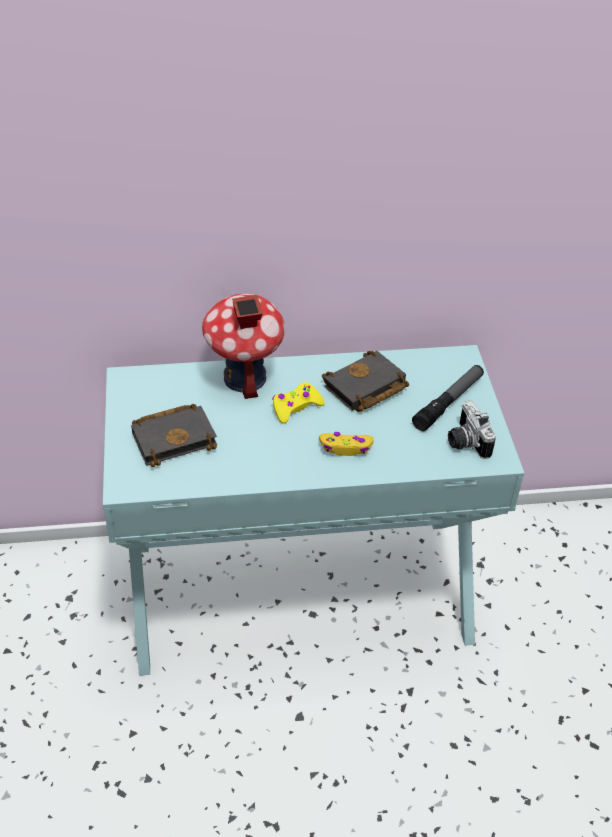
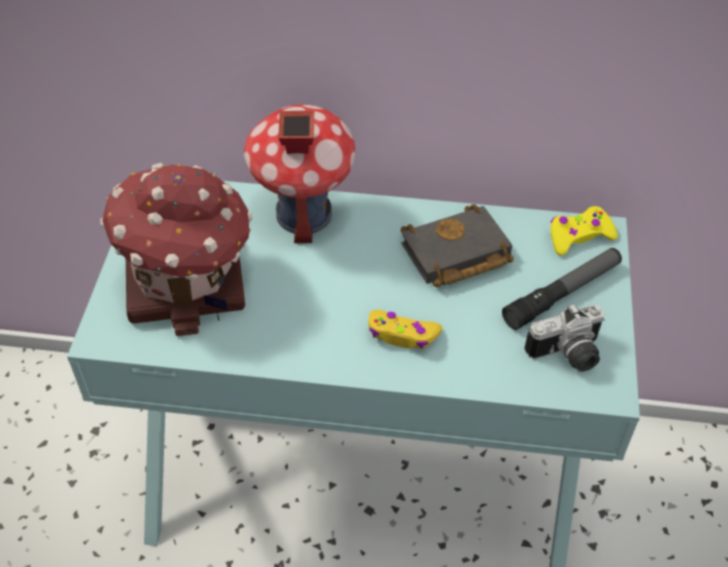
camera: 15 degrees right, 5 degrees up
black book [131,404,217,467] -> toy house [100,163,253,336]
yellow game controller [272,382,325,424] -> yellow game controller moved to [551,206,618,255]
camera [448,400,496,459] -> camera turned 105 degrees counterclockwise [524,304,605,372]

